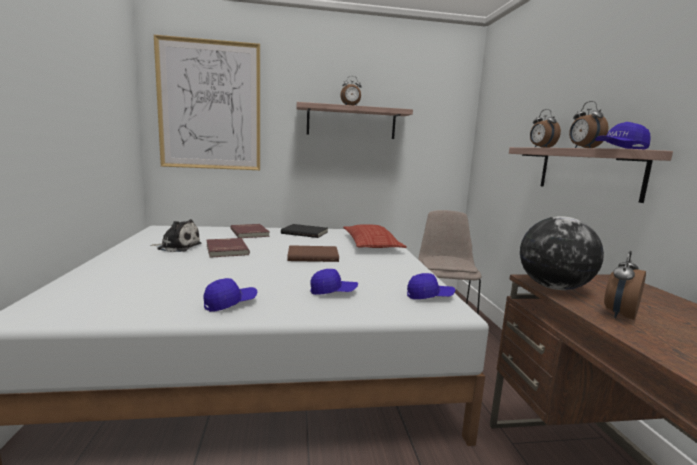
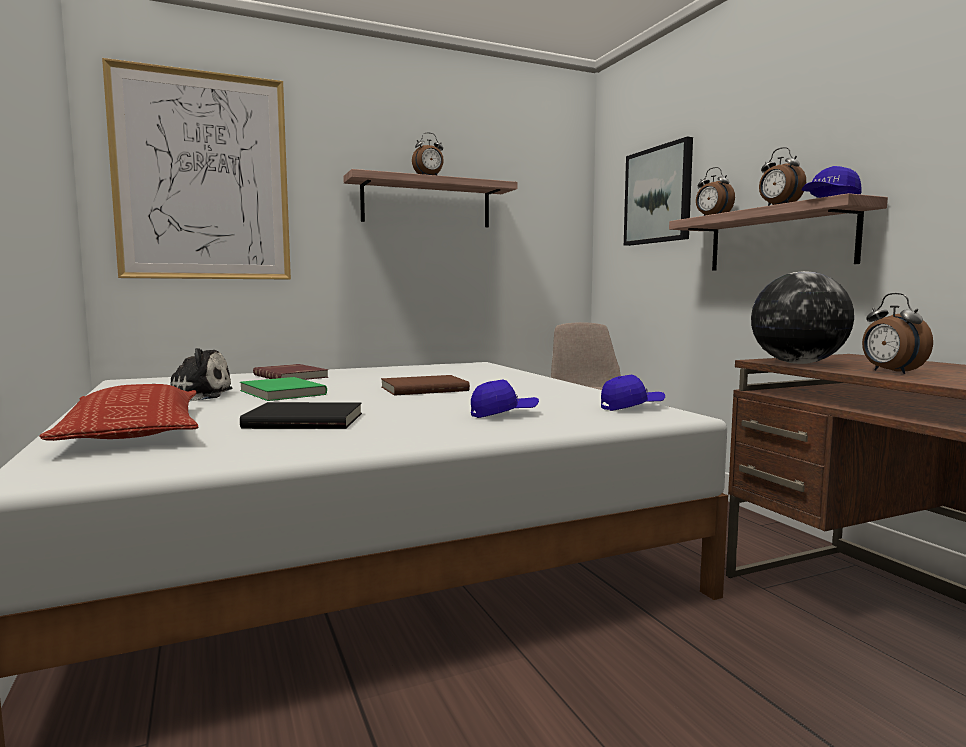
camera: 15 degrees left, 5 degrees down
blue cap [204,278,257,312] -> none
red book [206,238,250,258] -> green book [240,377,327,401]
black book [281,224,328,238] -> black book moved to [240,402,362,429]
pillow [343,224,407,248] -> pillow moved to [39,384,198,441]
alarm clock [604,251,646,320] -> alarm clock turned 45 degrees counterclockwise [862,293,933,374]
none -> picture [624,137,693,246]

